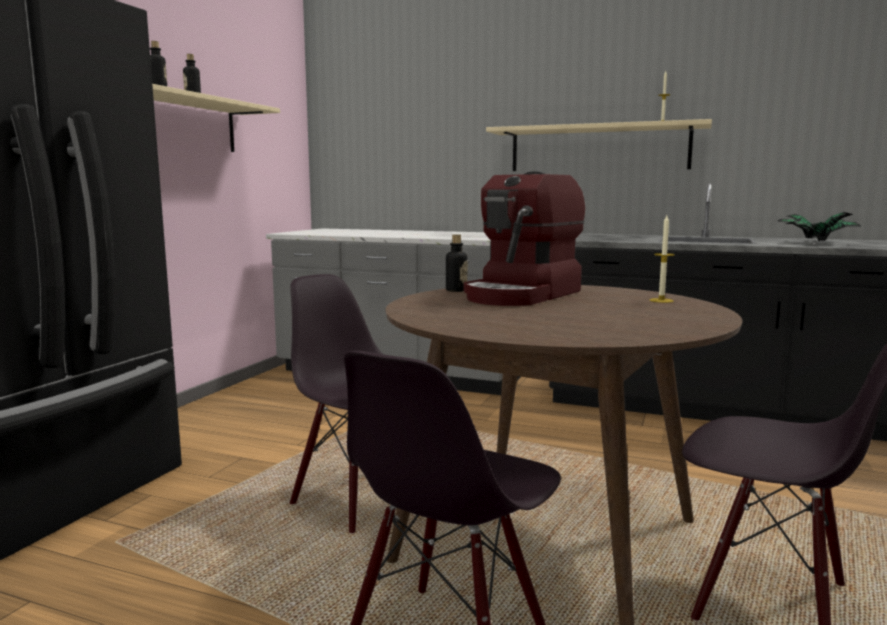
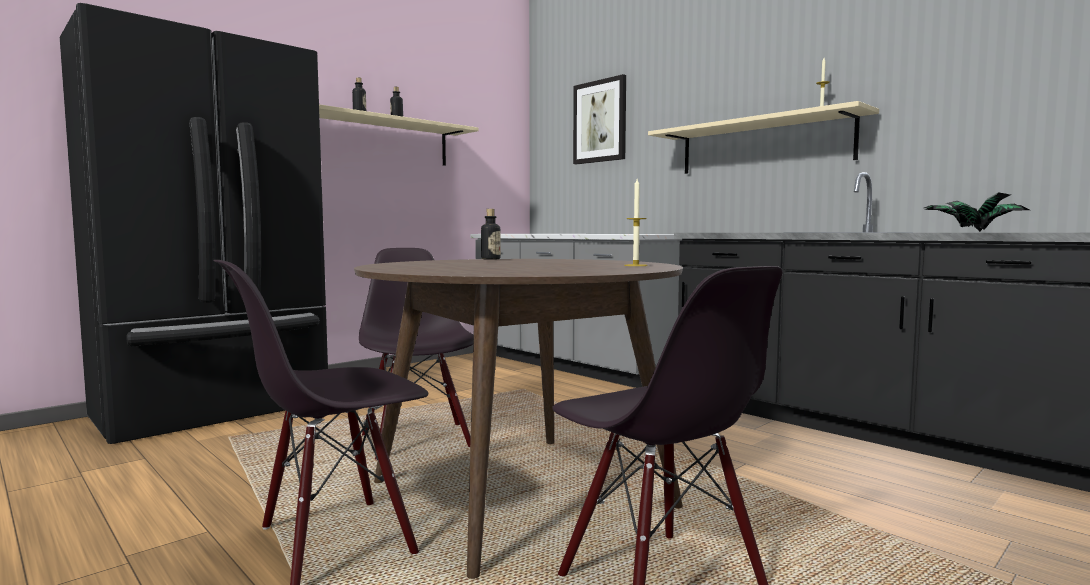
camera: 25 degrees right, 5 degrees down
coffee machine [463,172,585,306] -> none
none -> picture [573,74,626,164]

